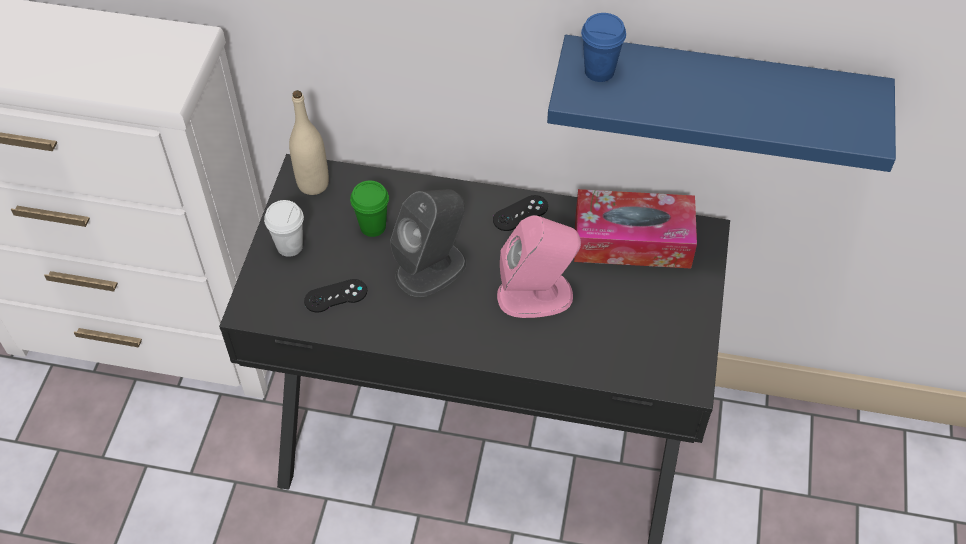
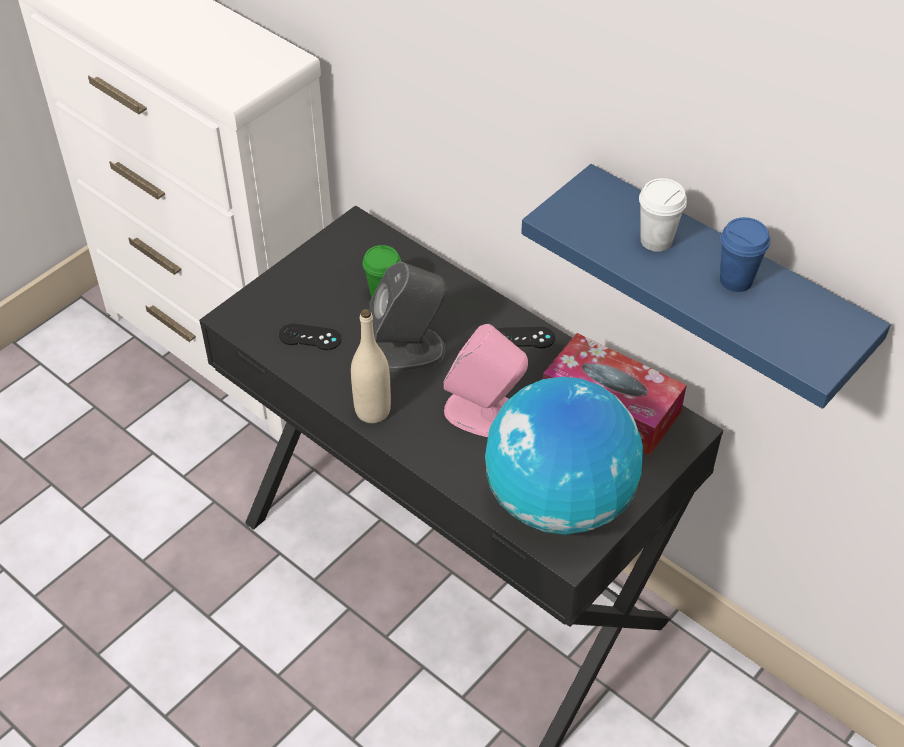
camera: 30 degrees right, 5 degrees down
white cup [264,200,304,257] -> white cup moved to [639,178,687,252]
beige bottle [289,90,329,195] -> beige bottle moved to [351,309,391,423]
blue cup [581,13,626,82] -> blue cup moved to [720,217,770,292]
none -> globe [485,377,643,535]

